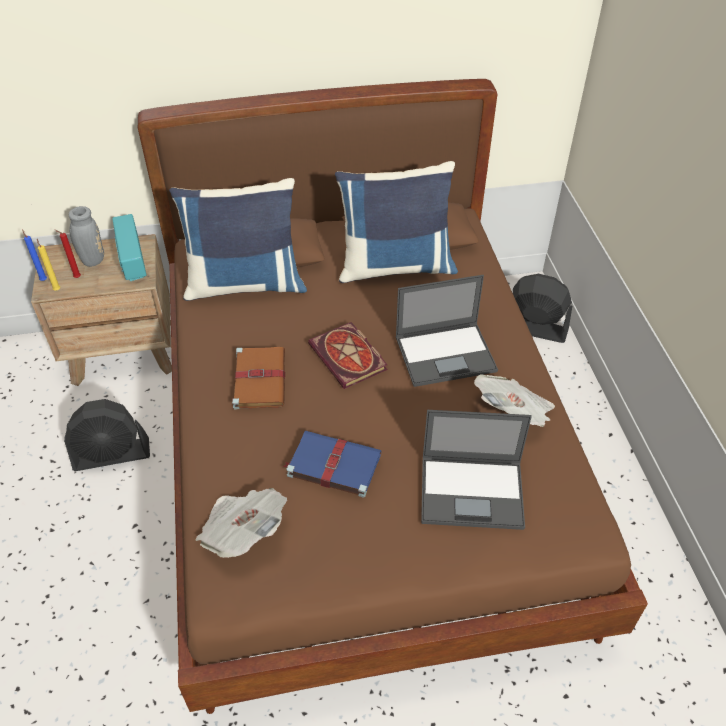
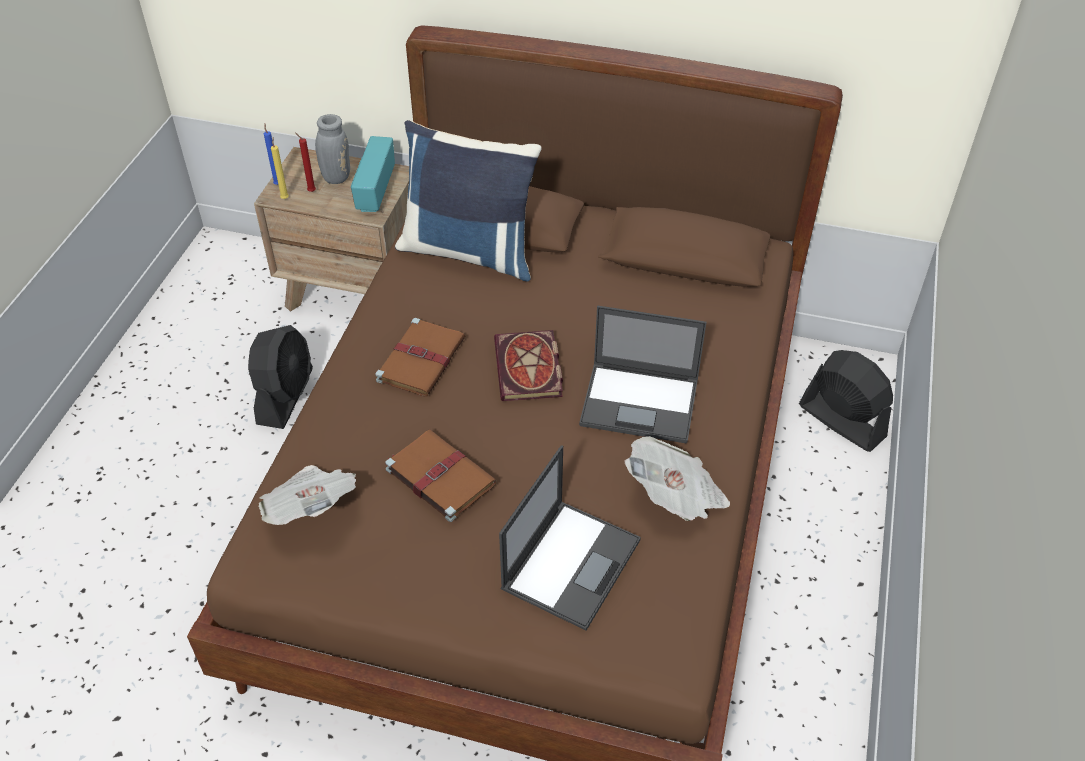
camera: 25 degrees right, 0 degrees up
black fan [64,399,150,471] -> black fan turned 90 degrees counterclockwise [248,325,313,429]
blue book [283,430,382,498] -> brown book [385,429,497,522]
blue pillow [335,161,458,283] -> none
laptop [421,410,532,530] -> laptop turned 90 degrees counterclockwise [499,445,641,631]

